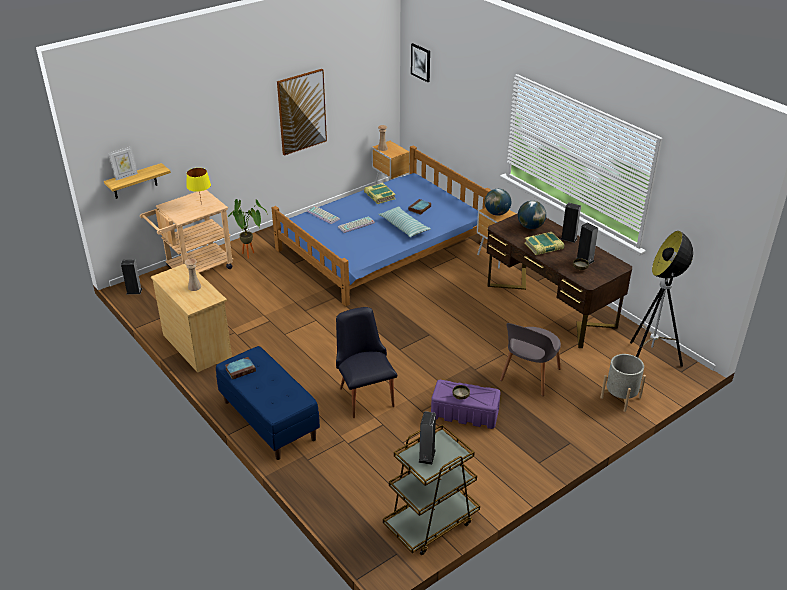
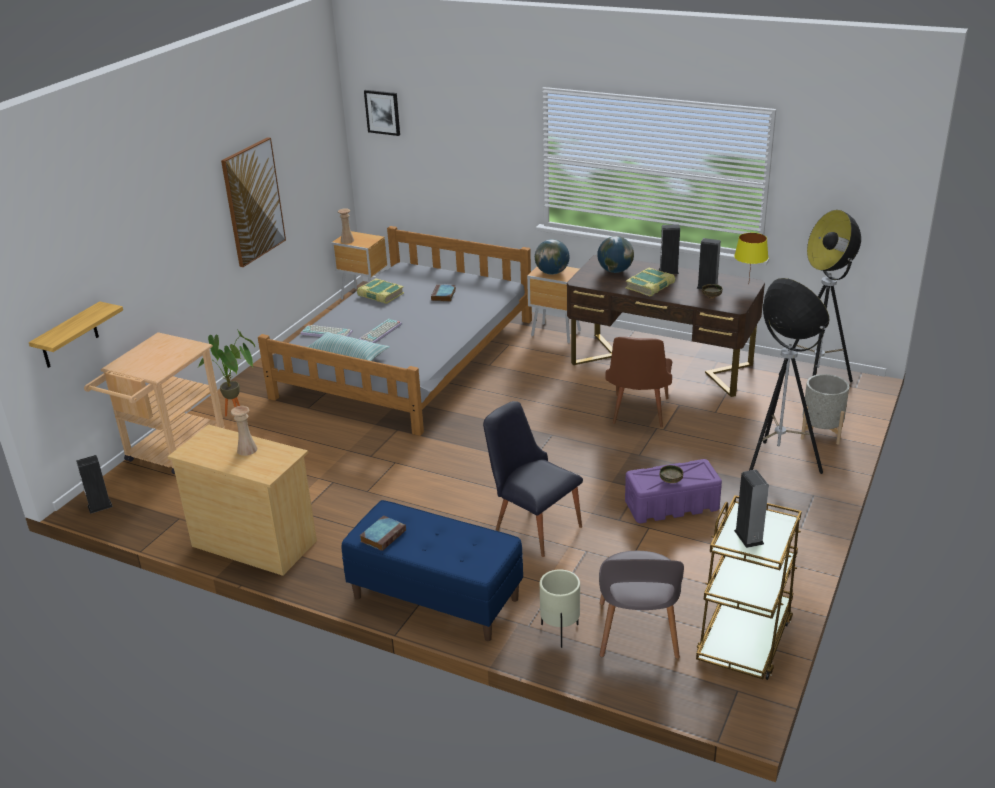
camera: 25 degrees left, 5 degrees down
picture frame [109,147,138,180] -> none
yellow table lamp [186,168,211,205] -> yellow table lamp moved to [734,233,768,279]
blue bed [272,145,491,307] -> grey bed [258,226,532,436]
pillow [378,206,431,237] -> pillow moved to [307,332,390,361]
grey chair [500,323,561,396] -> grey chair moved to [599,551,684,659]
none -> beige planter [540,569,580,648]
none -> brown chair [605,337,672,427]
none -> floor lamp [749,278,829,474]

